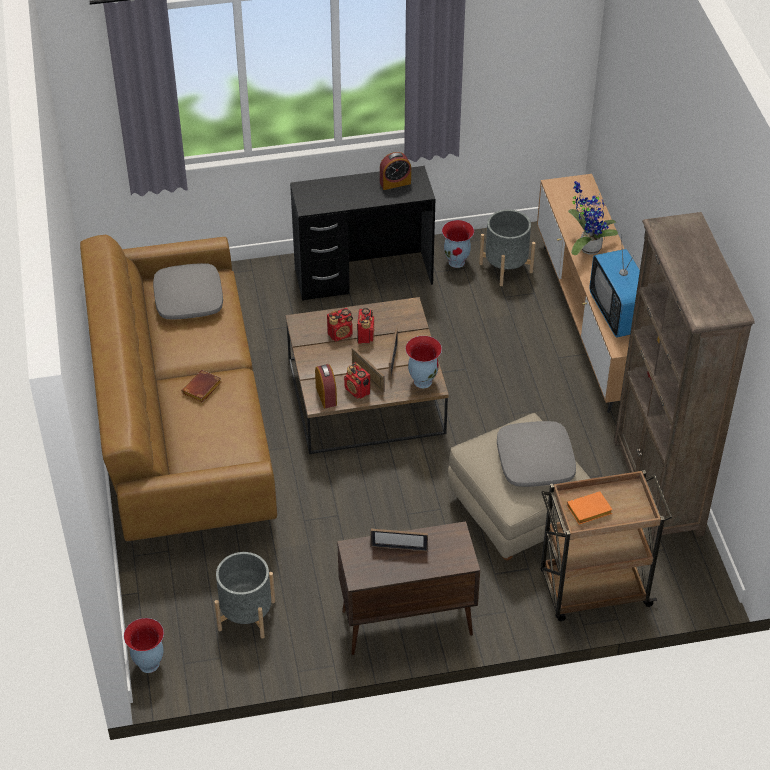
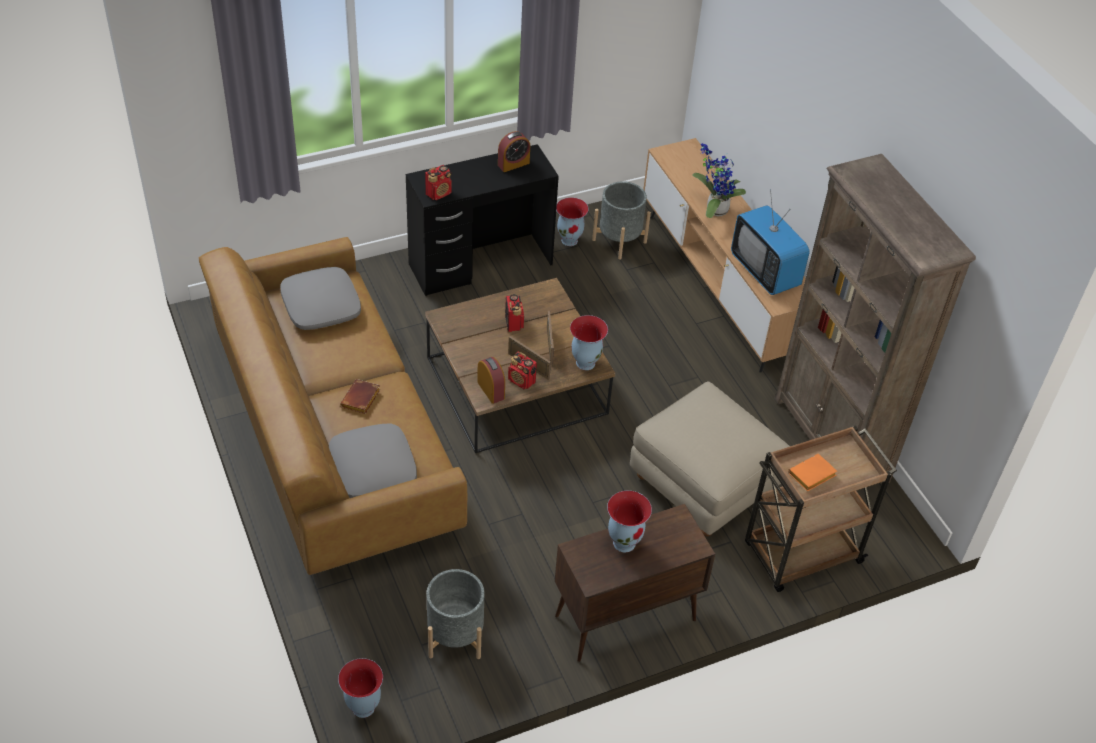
camera: 15 degrees left, 0 degrees up
radio [327,308,353,341] -> radio moved to [425,165,452,200]
picture frame [370,529,428,551] -> vase [607,491,652,552]
grey pillow [497,421,576,487] -> grey pillow moved to [329,423,417,498]

